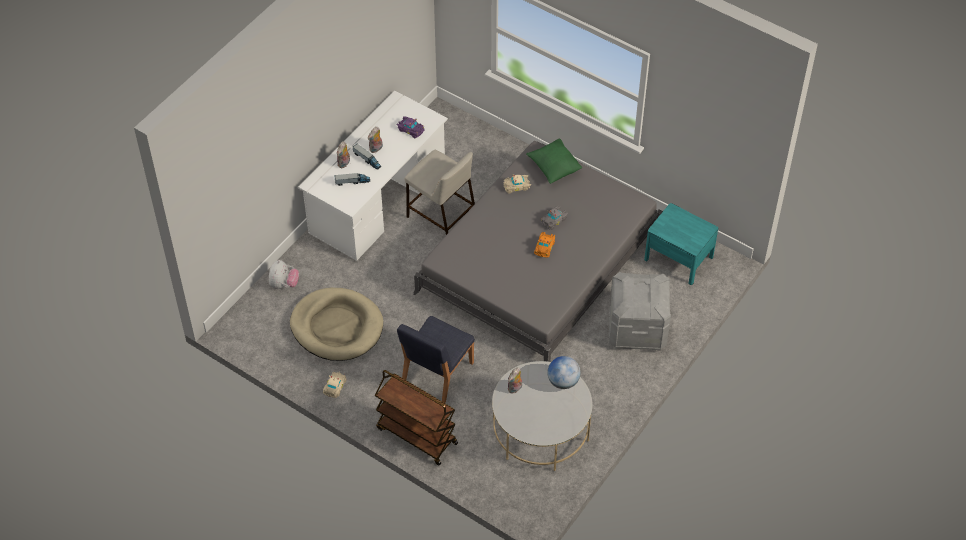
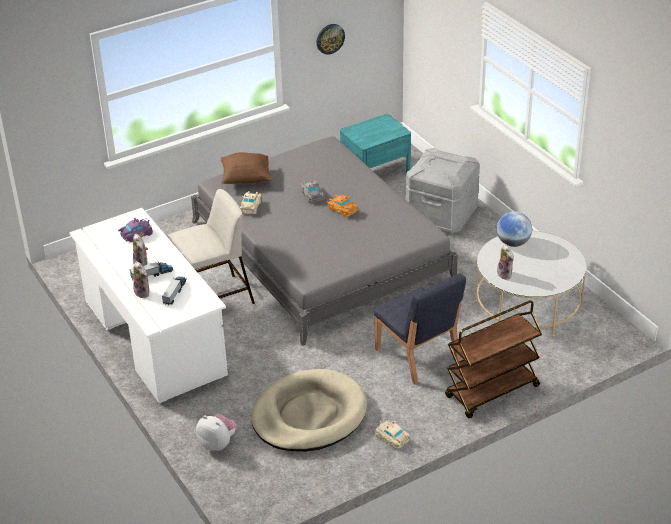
camera: 65 degrees left, 15 degrees down
green pillow [526,138,582,184] -> brown pillow [220,152,272,184]
none -> wall clock [317,24,345,55]

